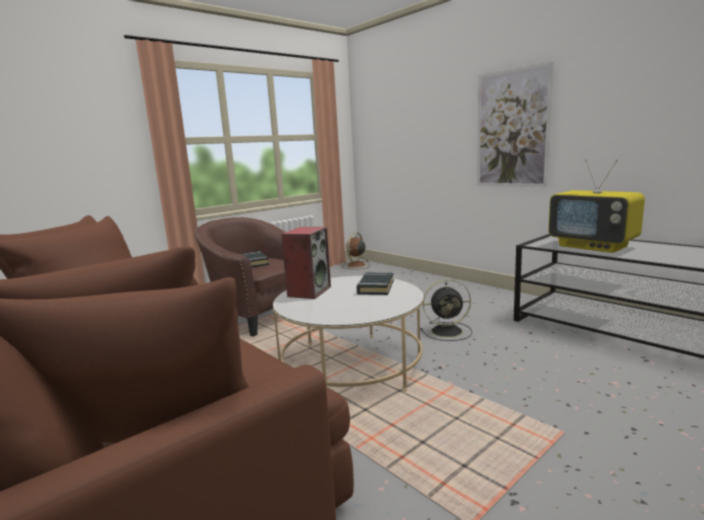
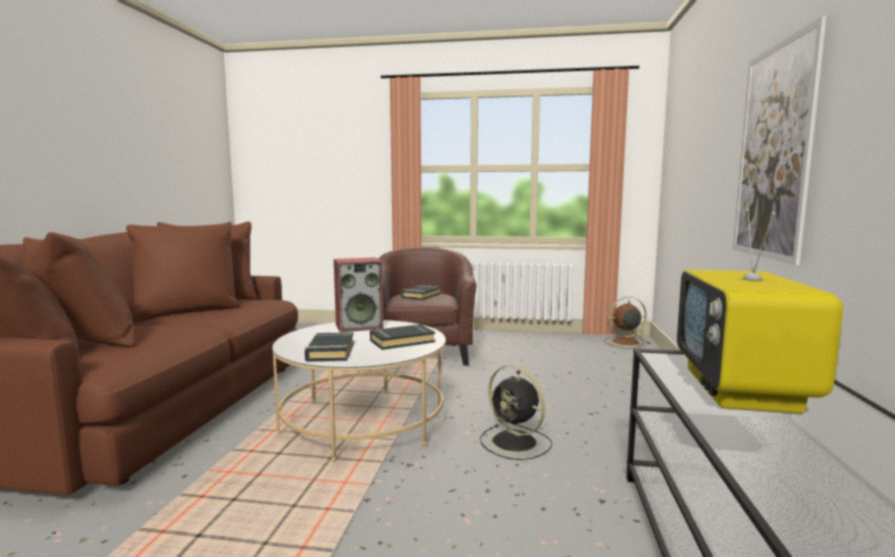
camera: 50 degrees right, 5 degrees down
none -> black book [305,332,354,362]

